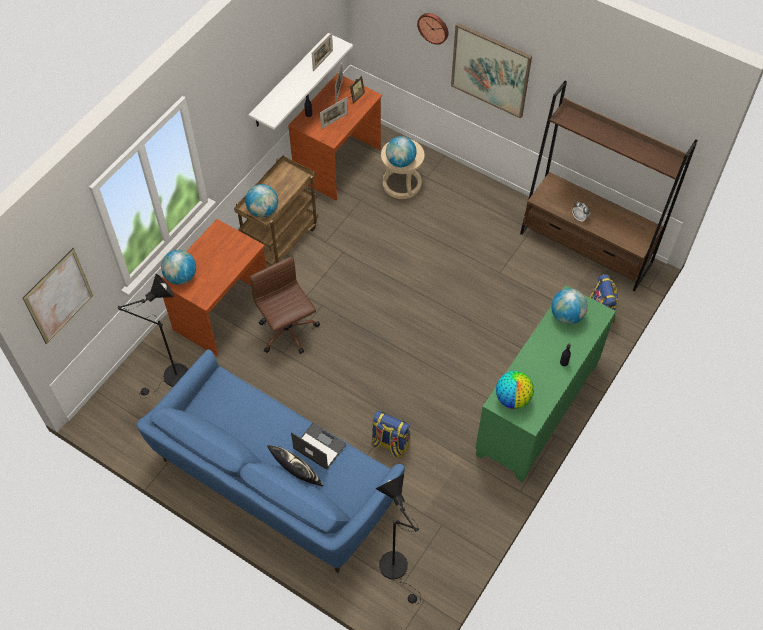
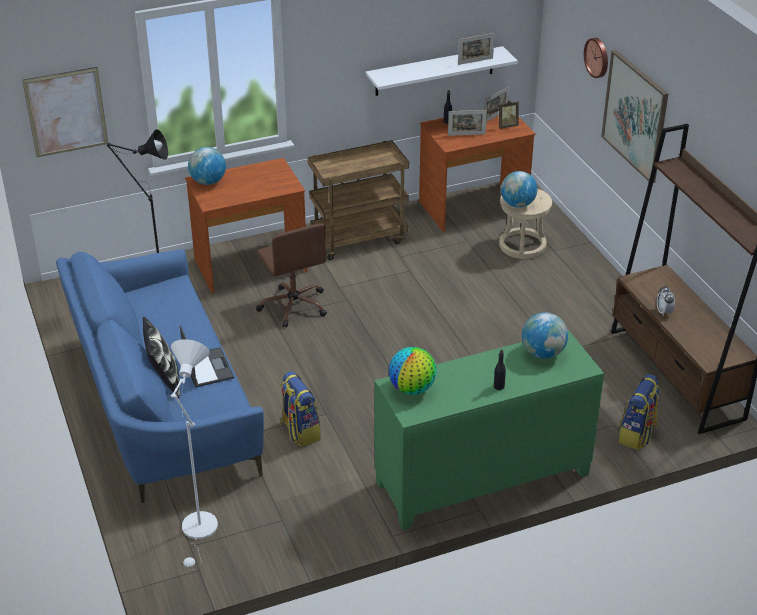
camera: 35 degrees right, 20 degrees down
globe [245,184,278,217] -> none
brown office chair [249,256,320,354] -> brown office chair turned 150 degrees clockwise [256,224,327,328]
black floor lamp [376,474,421,604] -> white floor lamp [168,339,218,570]

